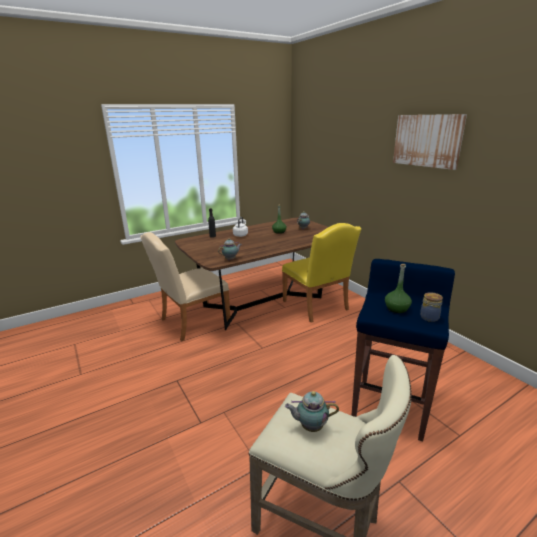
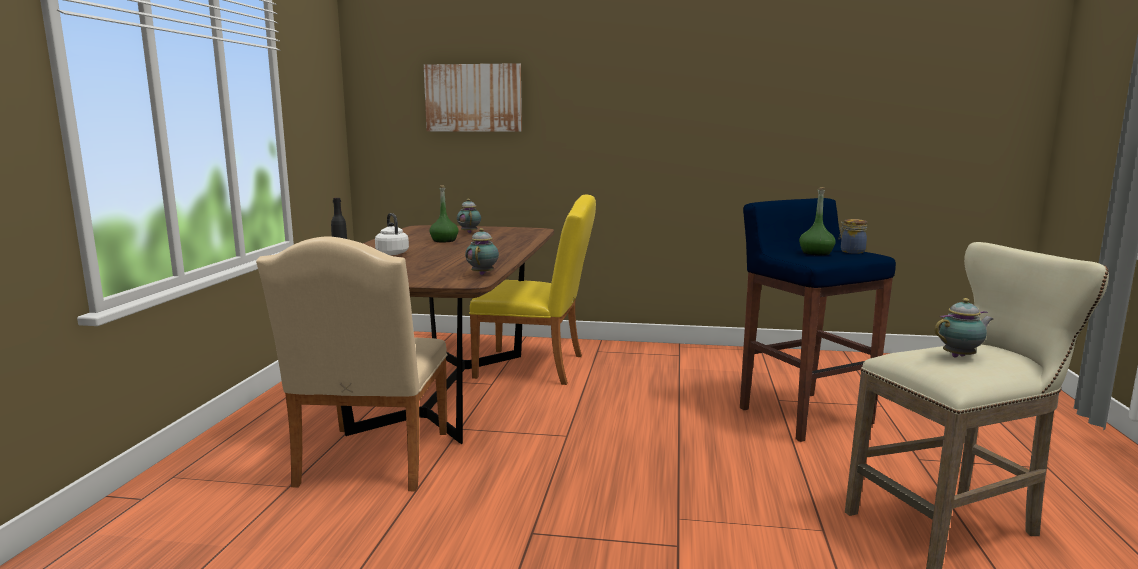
camera: 50 degrees left, 10 degrees down
teapot [285,391,339,432] -> teapot turned 150 degrees counterclockwise [935,298,993,357]
picture [393,114,467,170] -> picture moved to [424,63,522,132]

